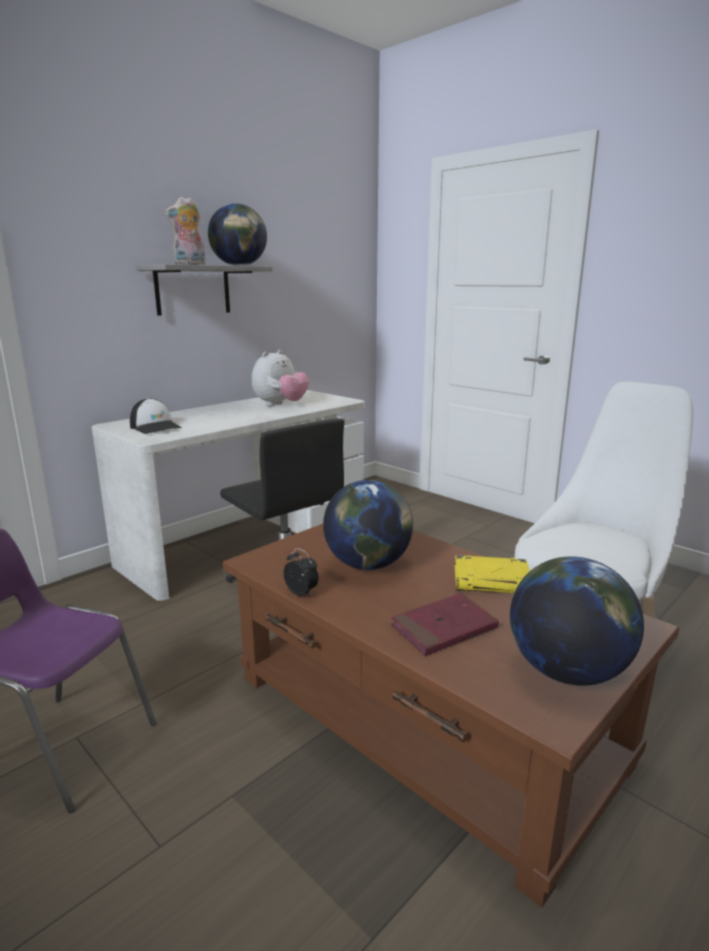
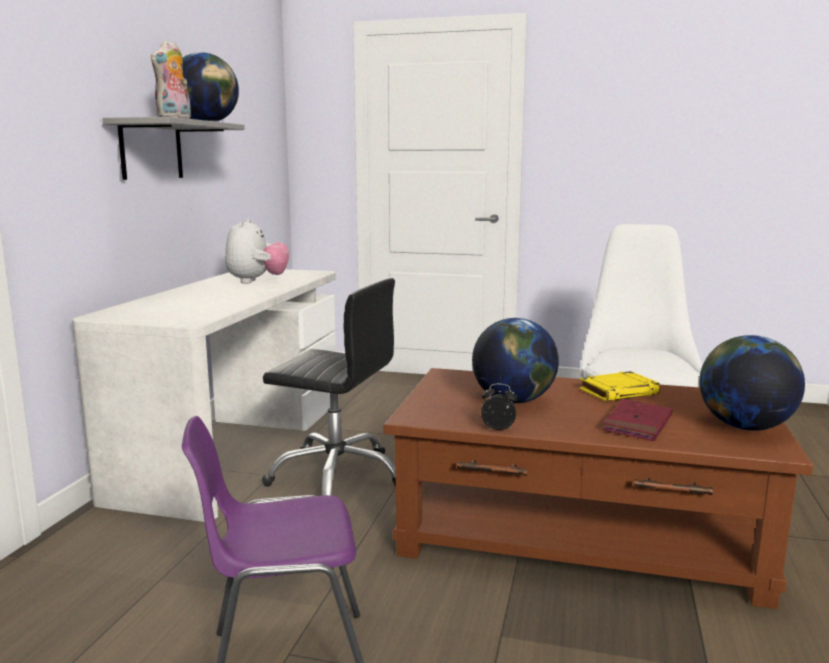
camera: 30 degrees left, 5 degrees down
cap [130,398,182,434] -> none

